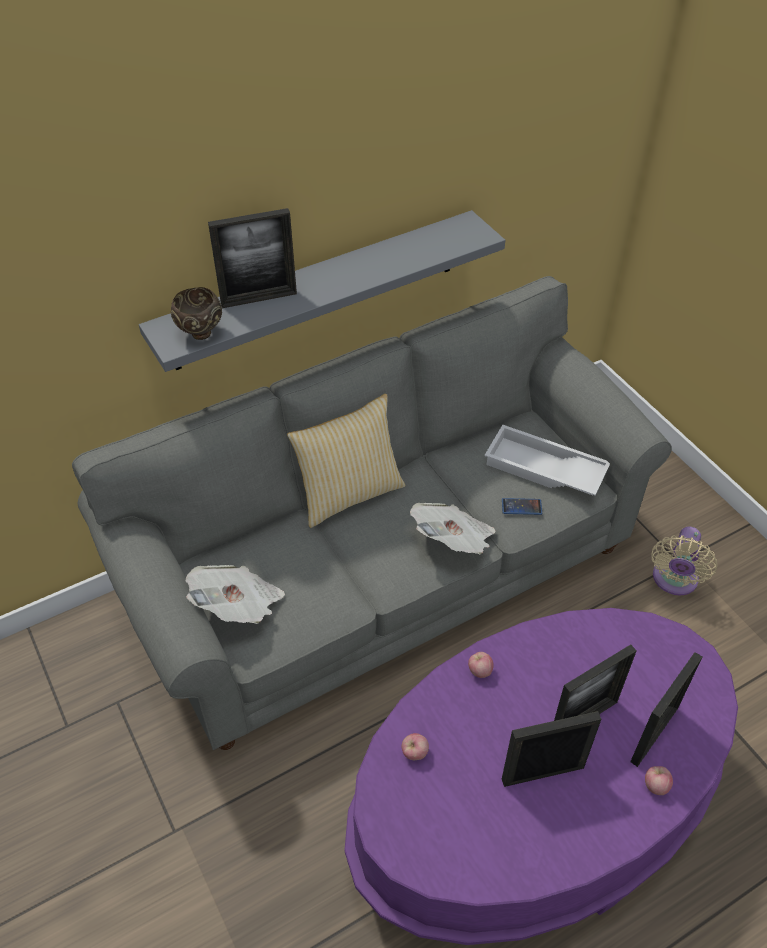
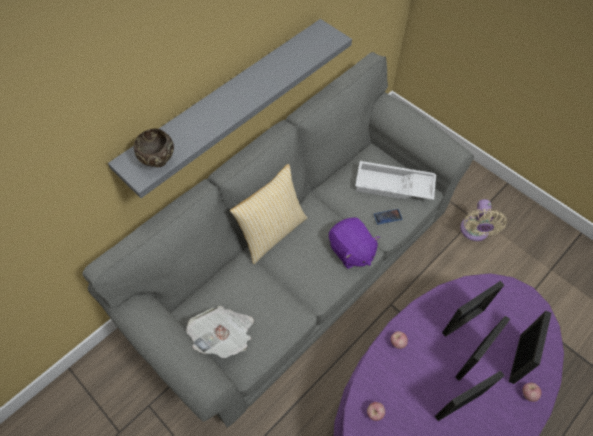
camera: 15 degrees left, 10 degrees up
picture frame [208,208,297,308] -> picture frame moved to [442,281,504,337]
newspaper [410,503,496,554] -> purple plush toy [329,217,380,269]

